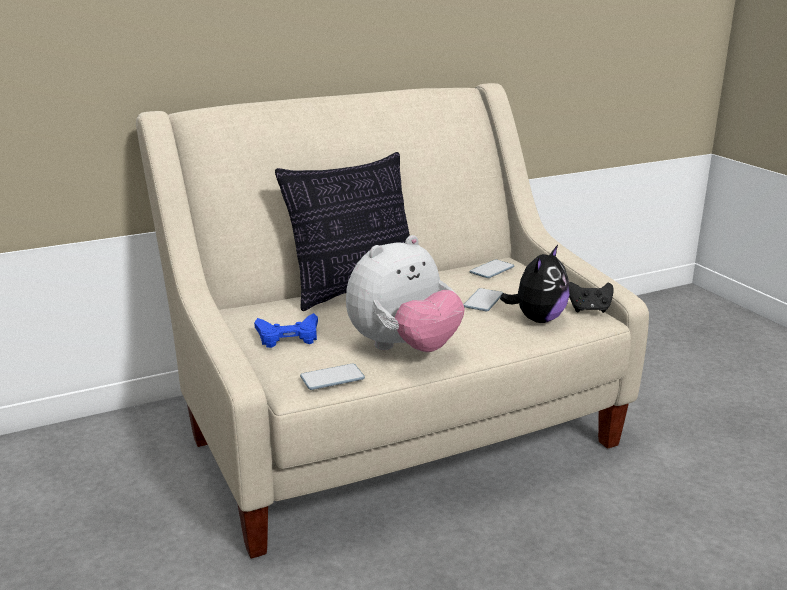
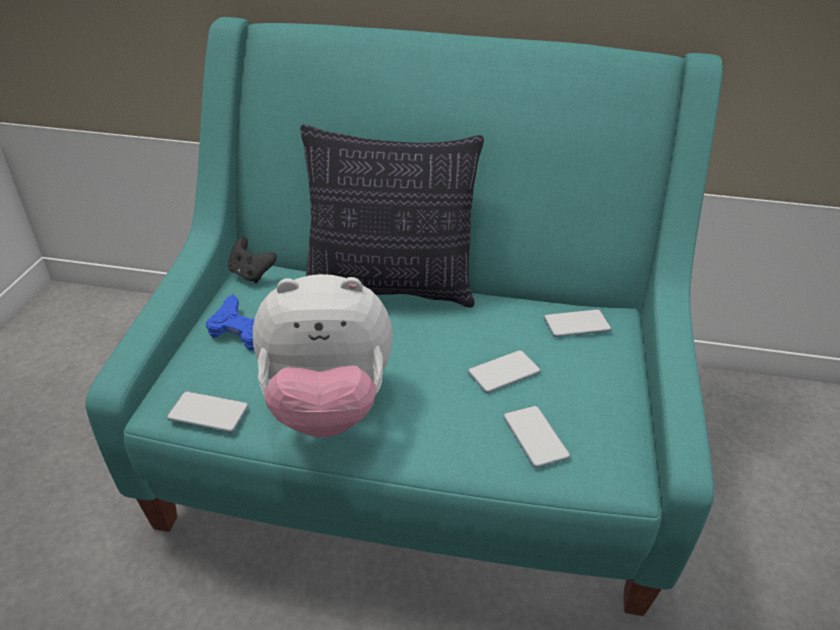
camera: 35 degrees right, 15 degrees up
beige sofa [136,83,649,559] -> turquoise sofa [85,17,723,616]
plush toy [500,245,570,323] -> phone [503,406,570,468]
black game controller [569,282,614,313] -> black game controller moved to [228,237,277,283]

